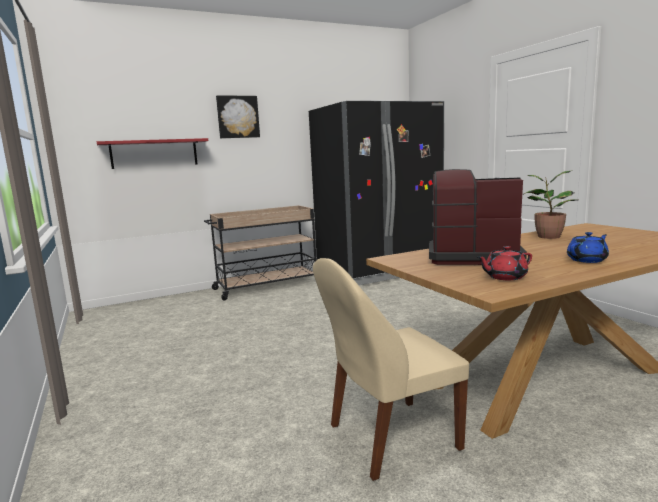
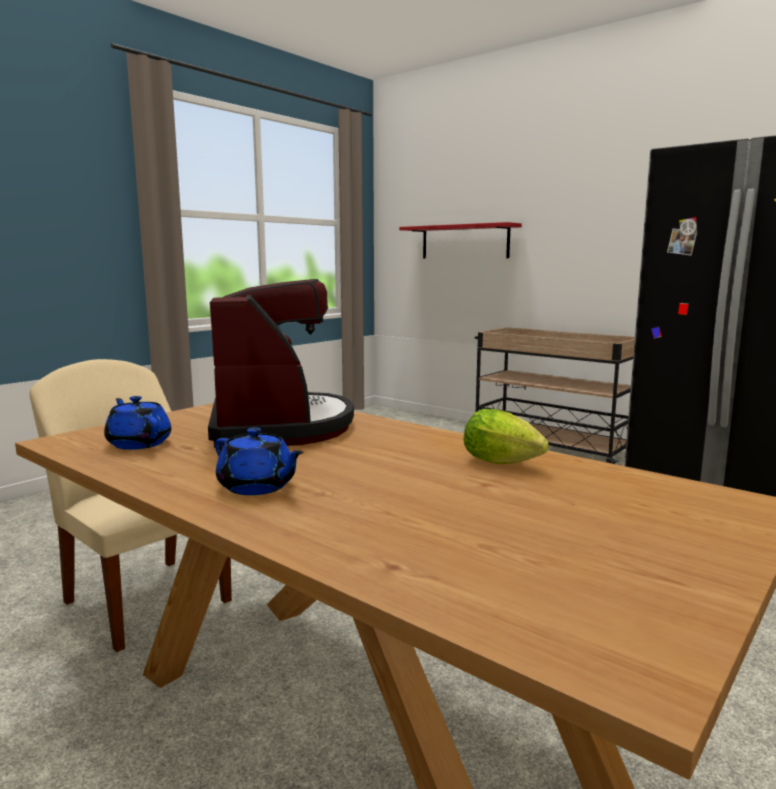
camera: 65 degrees right, 0 degrees up
picture [216,95,260,138] -> none
red teapot [477,246,532,280] -> blue teapot [104,396,171,450]
potted plant [523,170,575,239] -> lettuce [464,409,549,464]

